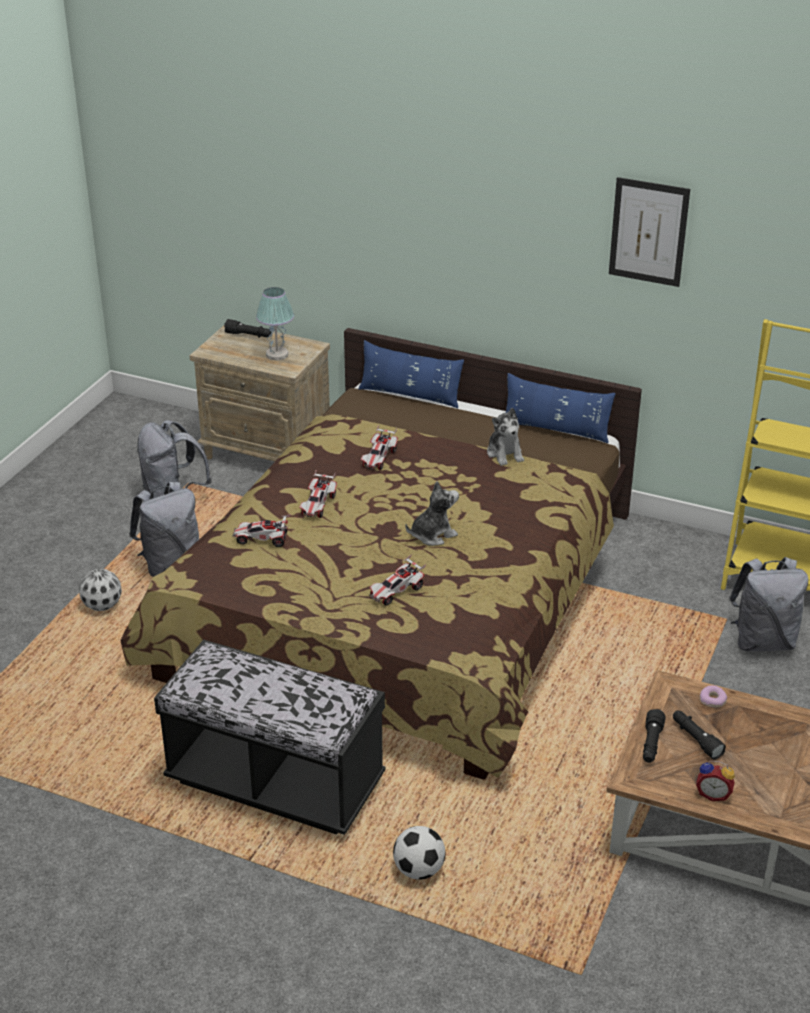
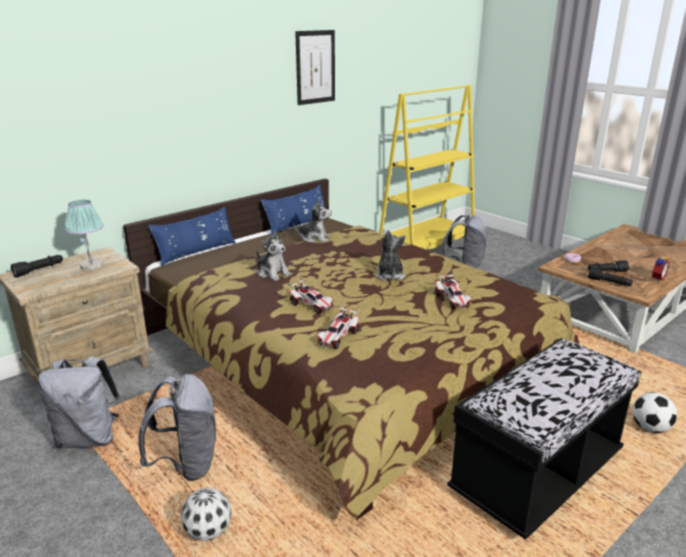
camera: 65 degrees left, 10 degrees down
toy car [361,425,398,470] -> plush toy [256,230,291,281]

